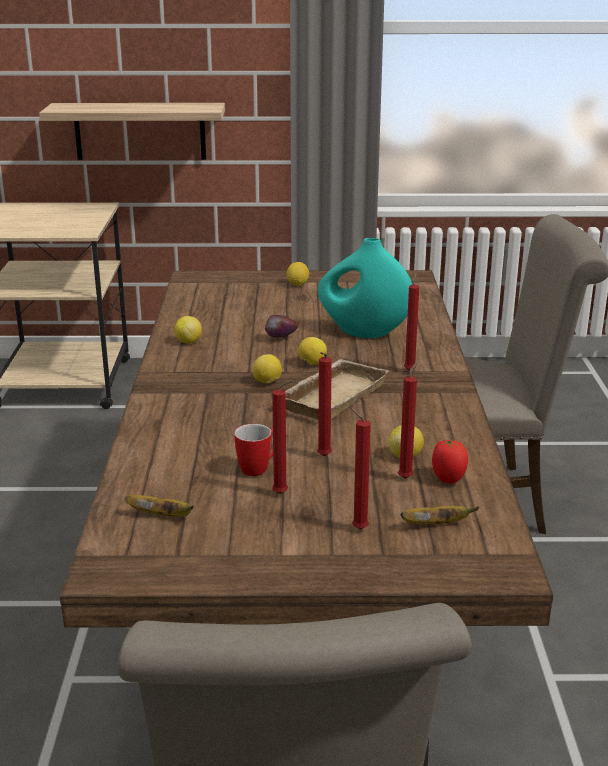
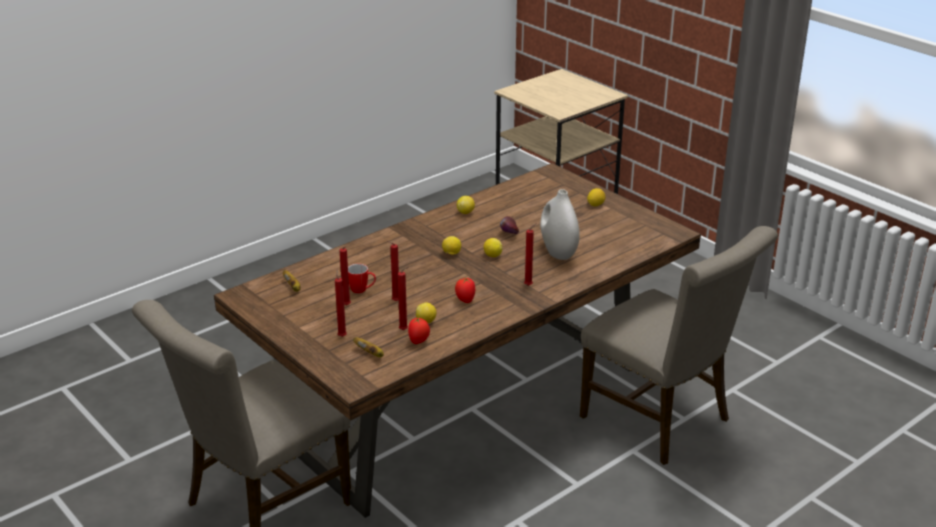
camera: 50 degrees right, 5 degrees up
shelf [39,103,225,160] -> none
beige tray [285,359,389,420] -> none
turquoise vase [318,238,412,338] -> white vase [540,189,580,260]
none -> tomato [455,277,475,303]

